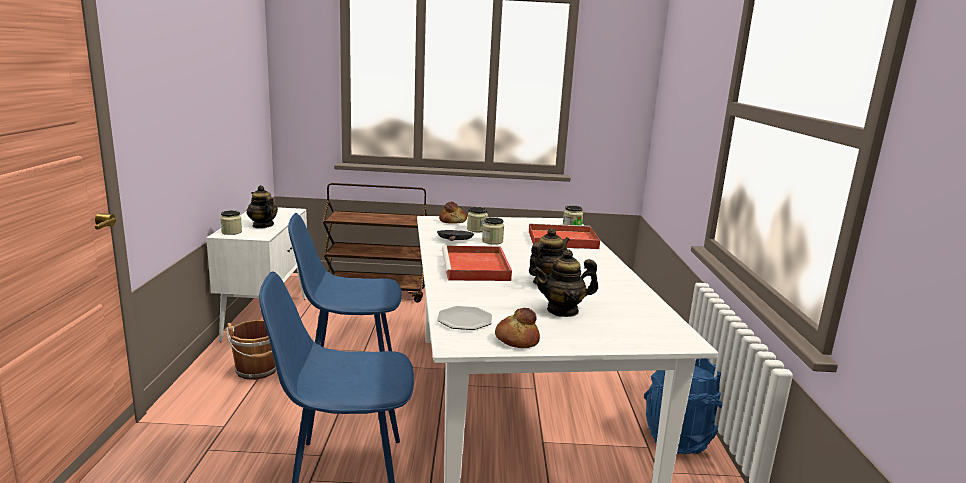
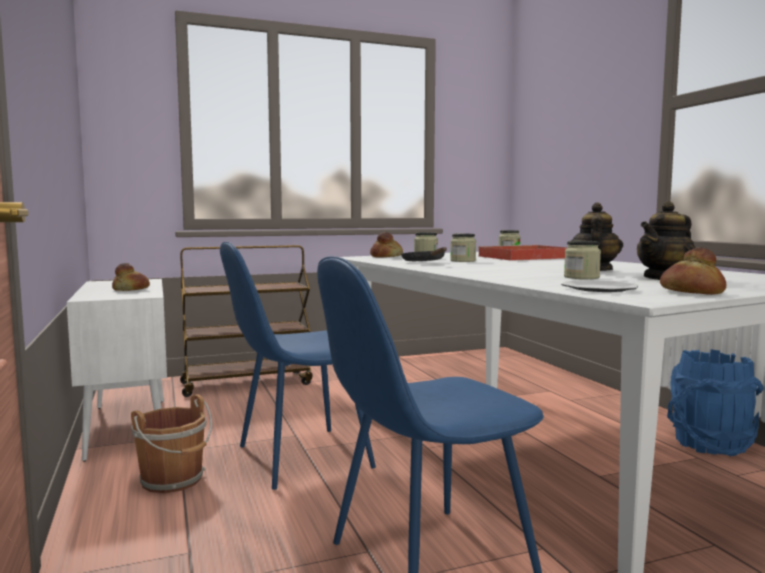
camera: 20 degrees left, 10 degrees down
jar [220,210,242,235] -> jar moved to [564,241,601,279]
teapot [247,185,278,228] -> bread [112,263,150,291]
red tray [442,245,512,281] -> none

